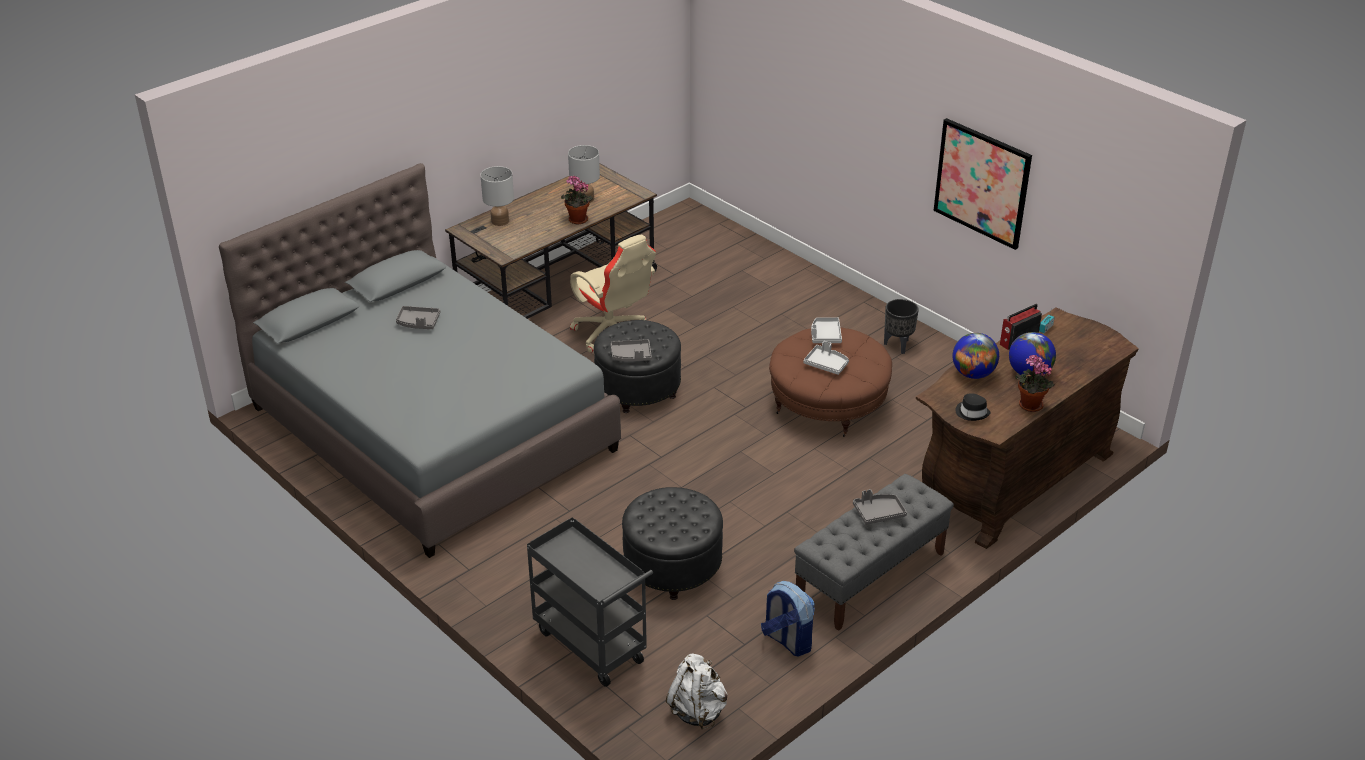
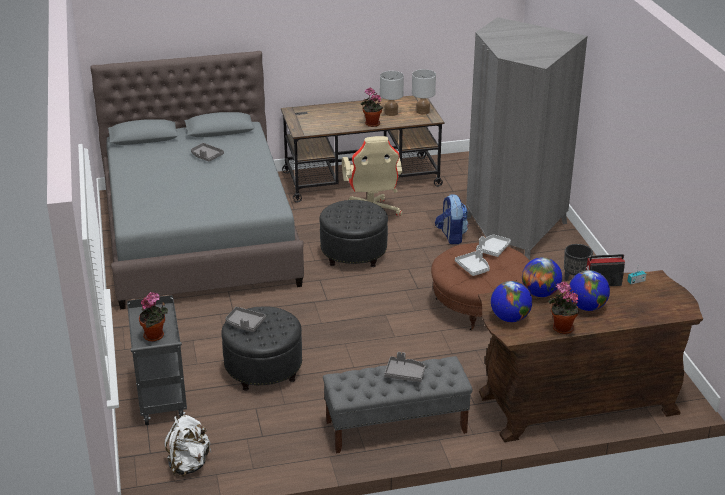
camera: 30 degrees right, 5 degrees down
grey table lamp [480,166,514,226] -> grey table lamp moved to [412,69,436,115]
grey tray [611,339,652,362] -> grey tray moved to [225,307,266,332]
backpack [761,581,815,657] -> backpack moved to [435,194,468,244]
picture [933,118,1032,250] -> none
black hat [956,393,991,421] -> globe [491,281,532,322]
none -> potted plant [139,292,168,342]
none -> grey wardrobe [466,17,587,260]

